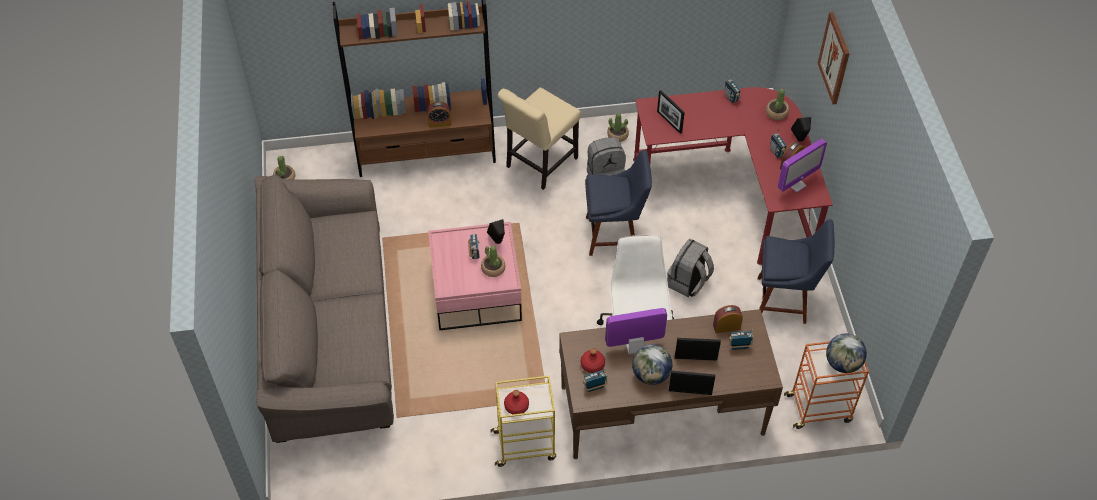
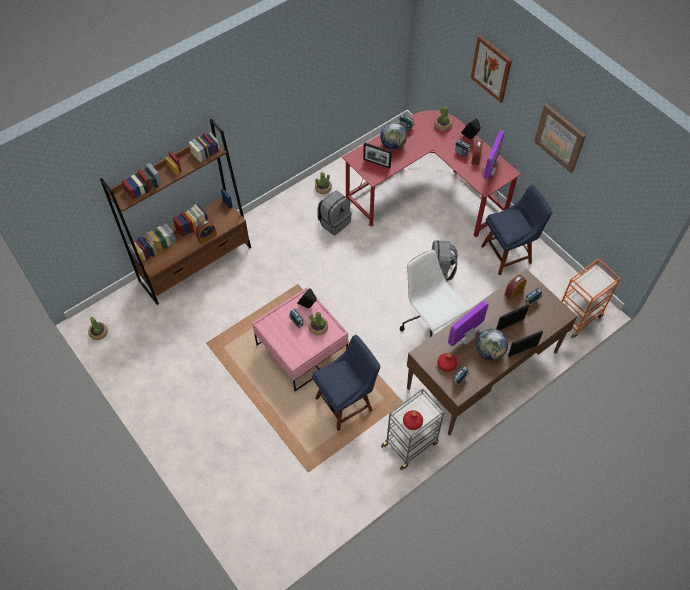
camera: 30 degrees left, 5 degrees up
brown sofa [255,175,394,443] -> none
yellow cart [490,376,556,467] -> grey cart [381,388,444,470]
beige chair [498,87,581,190] -> none
blue chair [585,150,652,256] -> blue chair moved to [312,335,380,431]
globe [826,333,867,373] -> globe moved to [380,122,407,150]
none -> picture [534,104,586,173]

